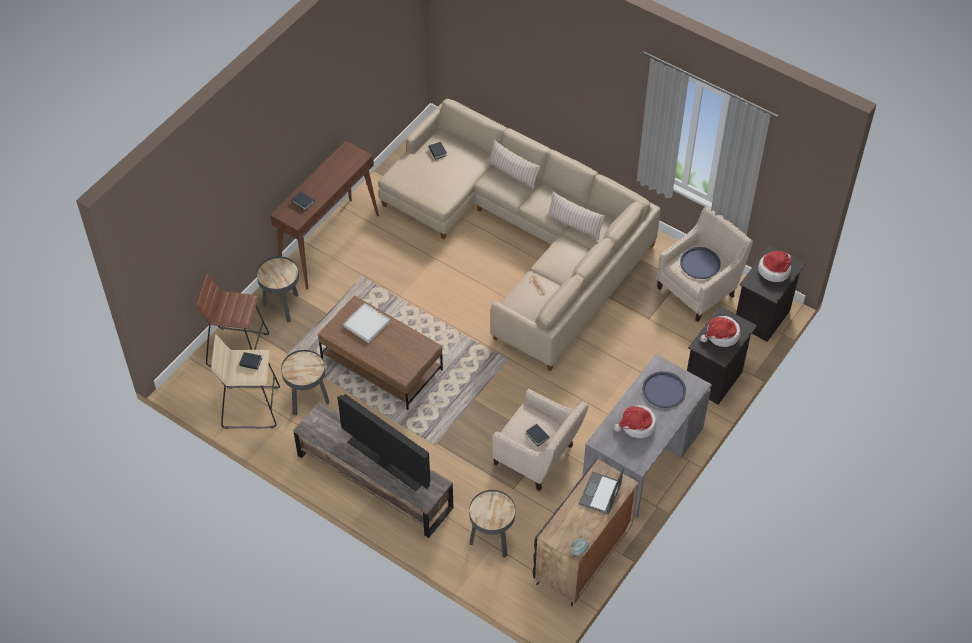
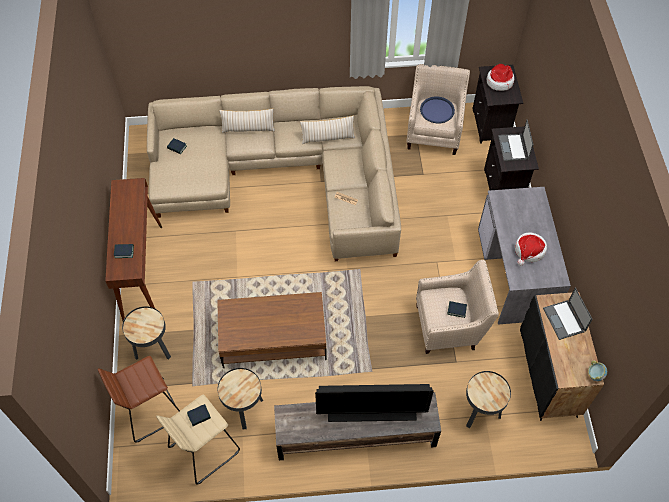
camera: 40 degrees left, 5 degrees up
white tray [343,303,390,343] -> none
blue tray [642,371,686,408] -> none
hat [700,316,741,347] -> laptop [498,120,534,161]

